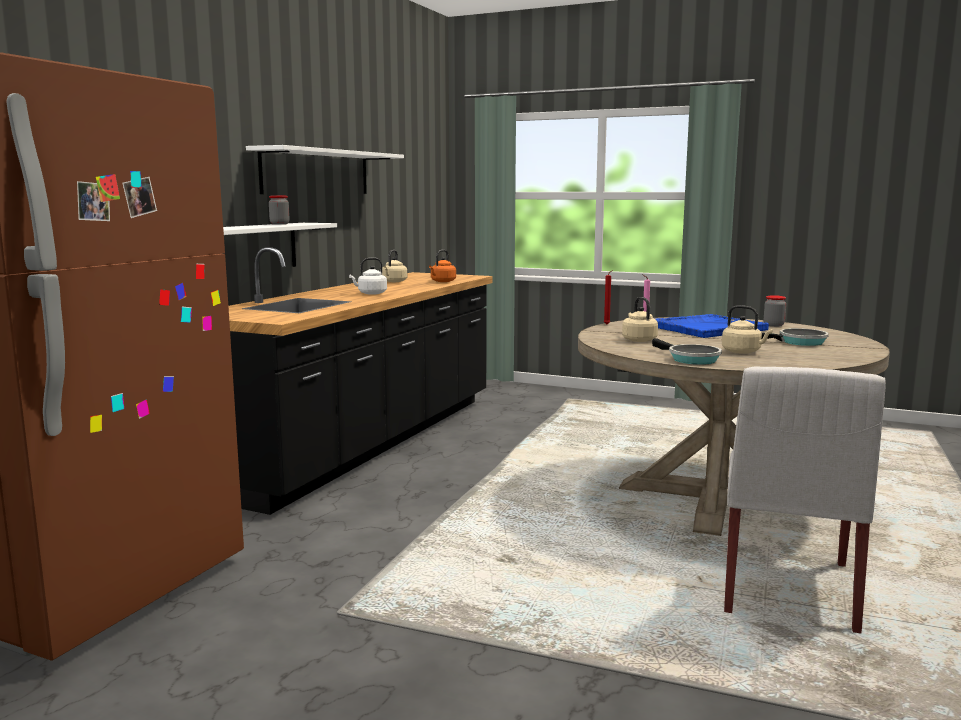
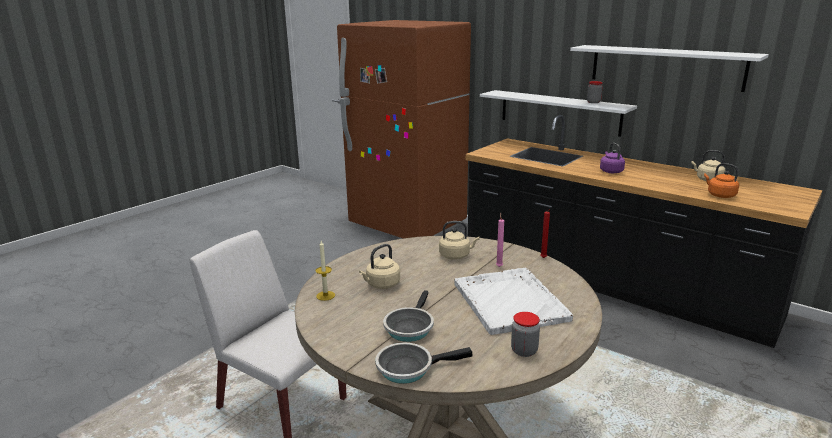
camera: 105 degrees right, 10 degrees up
white kettle [349,258,387,295] -> purple kettle [600,143,625,173]
frying pan [652,338,722,365] -> frying pan moved to [375,342,473,384]
blue tray [655,314,769,338] -> white tray [454,268,573,335]
none -> candle [316,241,335,301]

